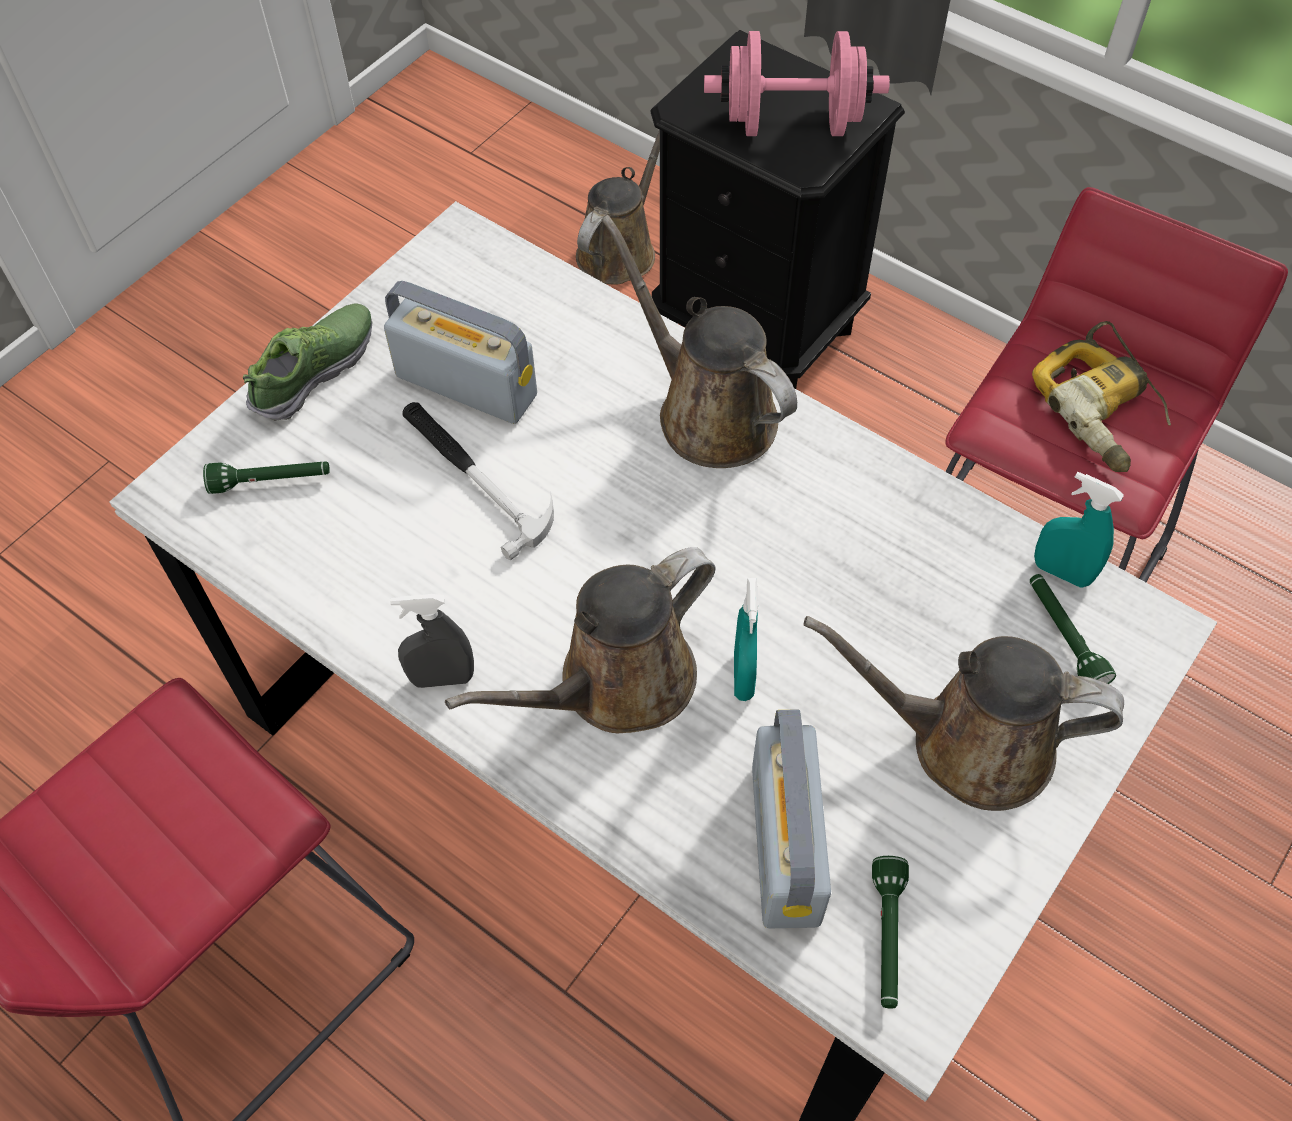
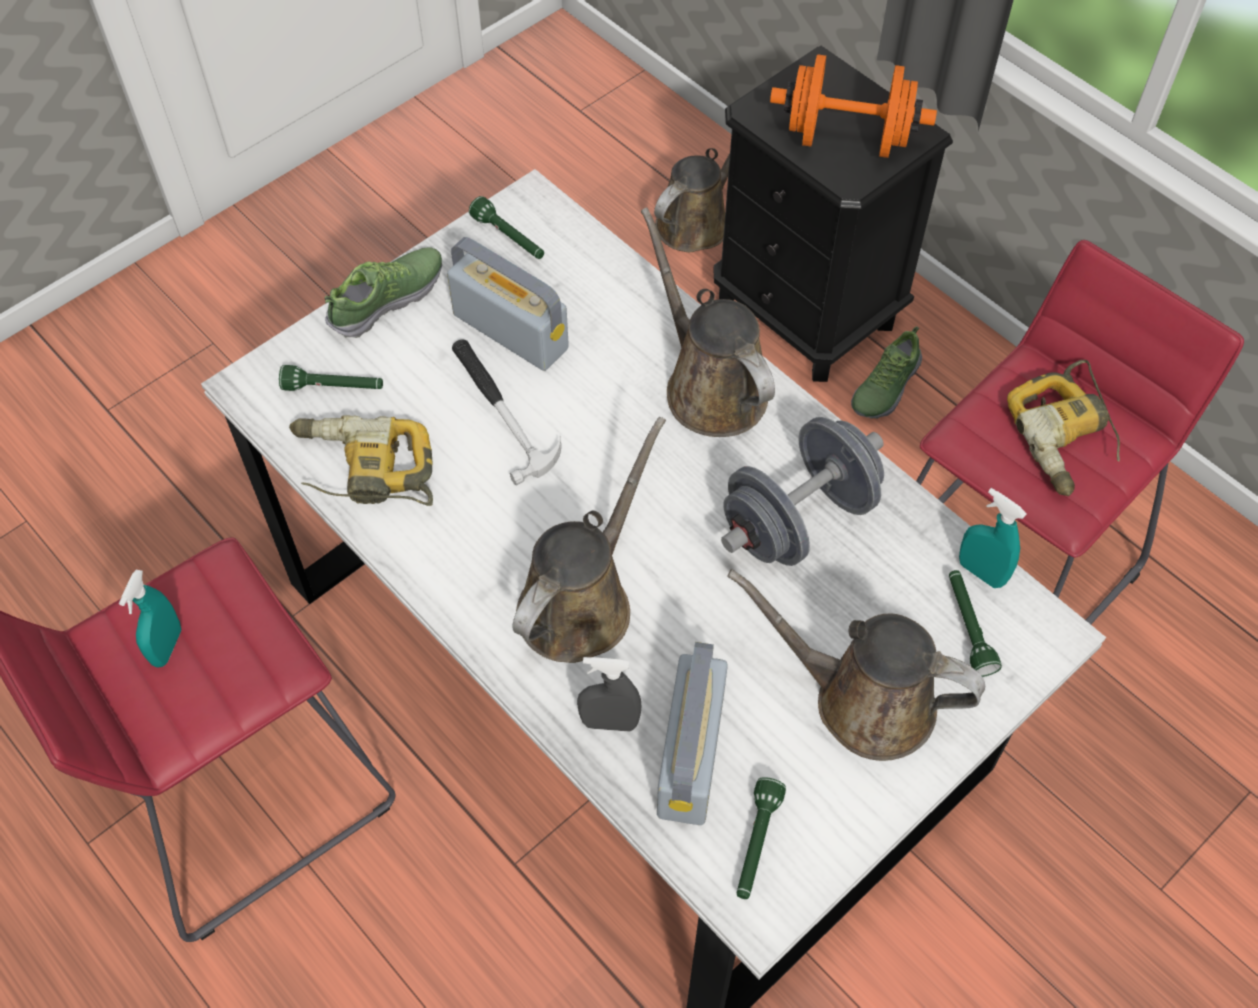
camera: 10 degrees right, 0 degrees up
grey spray bottle [390,594,474,688] -> grey spray bottle moved to [577,657,641,732]
brown watering can [445,547,716,733] -> brown watering can turned 150 degrees clockwise [513,417,666,663]
pink dumbbell [704,31,890,136] -> orange dumbbell [770,54,937,158]
turquoise spray bottle [734,578,758,701] -> turquoise spray bottle moved to [119,570,181,668]
none -> power drill [289,415,433,506]
none -> green flashlight [469,196,544,259]
none -> grey dumbbell [721,417,884,566]
none -> shoe [851,326,922,419]

